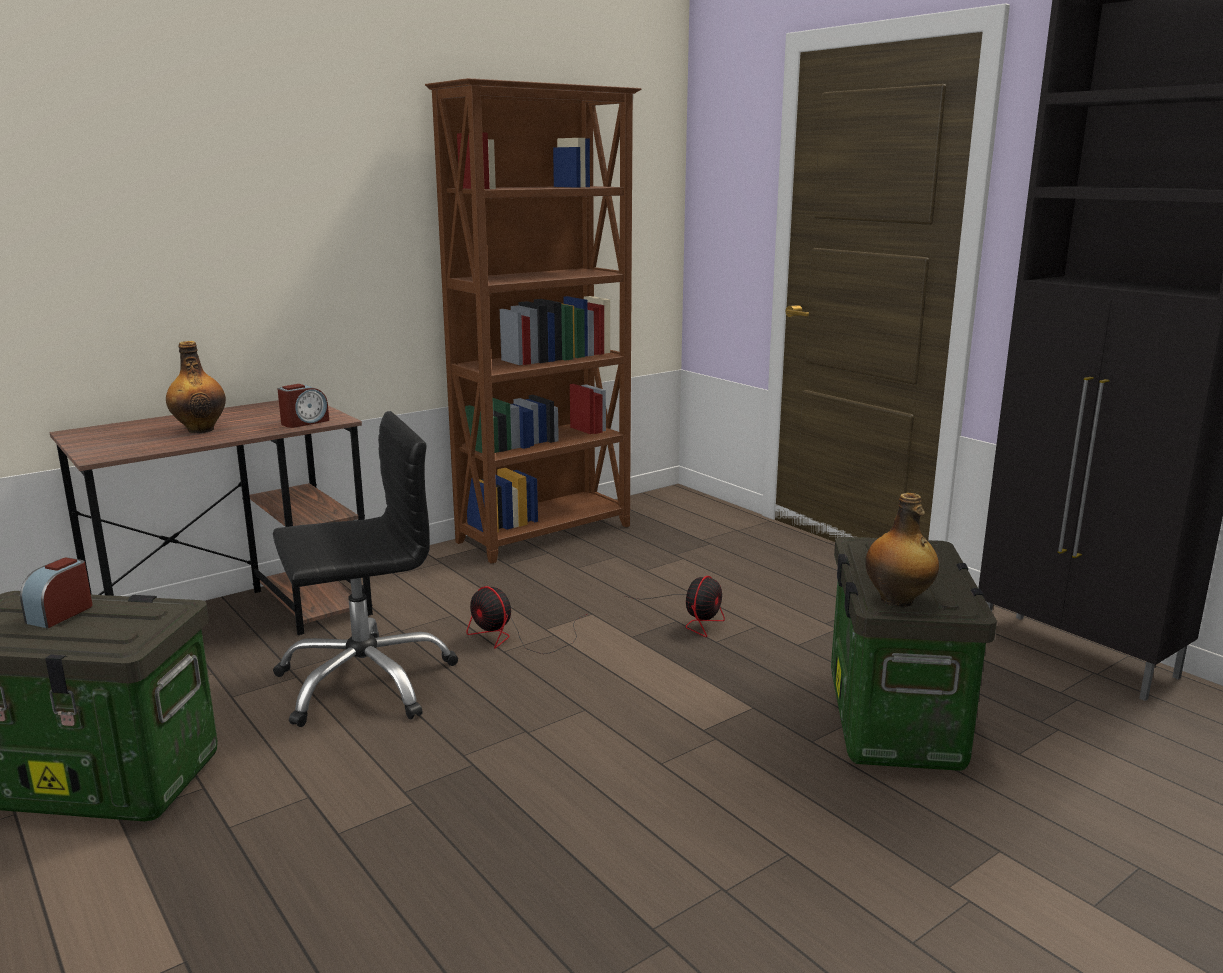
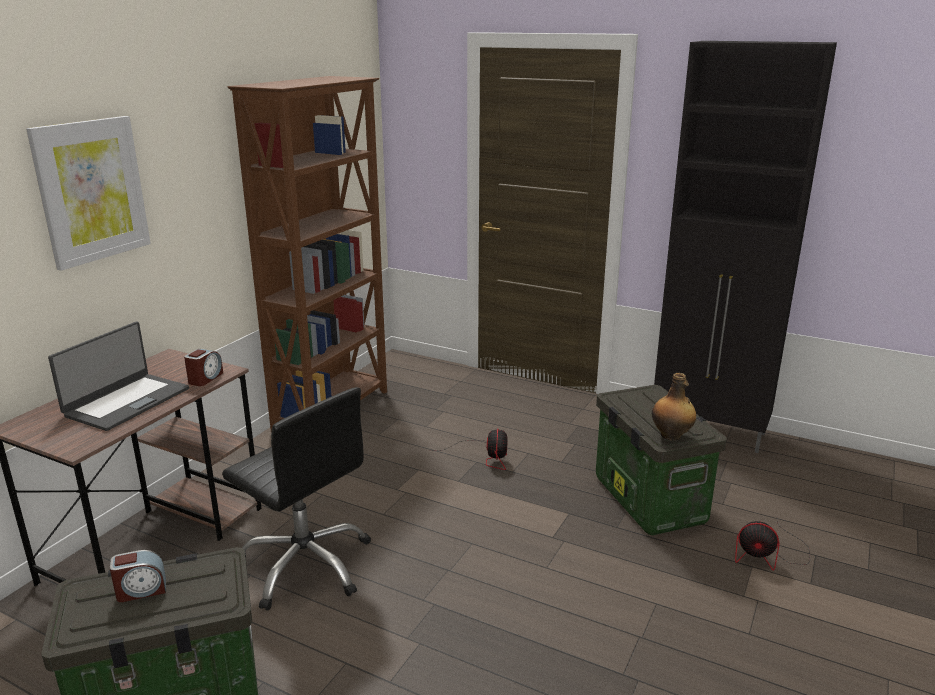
camera: 25 degrees left, 5 degrees up
alarm clock [20,557,92,628] -> alarm clock turned 105 degrees counterclockwise [110,550,166,602]
bottle [166,341,226,433] -> laptop [48,322,189,431]
black office chair [273,411,458,727] -> black office chair turned 90 degrees clockwise [222,387,371,611]
fan [466,586,587,654] -> fan moved to [735,521,810,571]
none -> picture [26,116,151,271]

